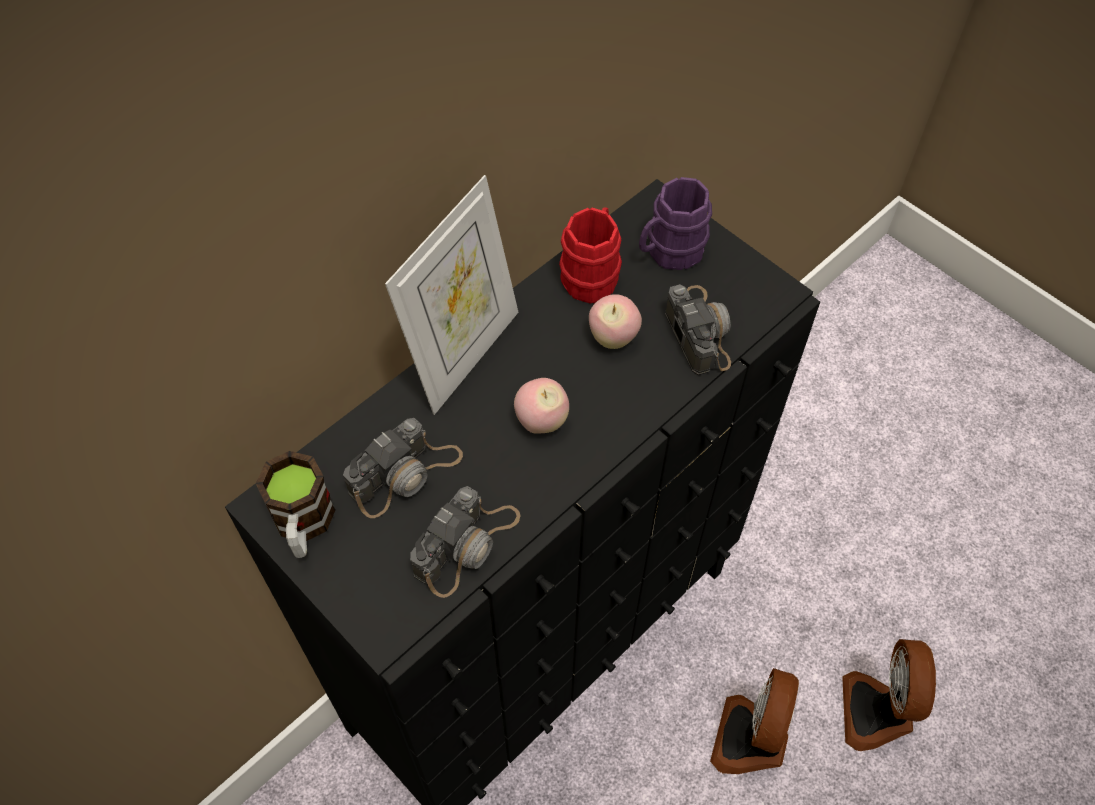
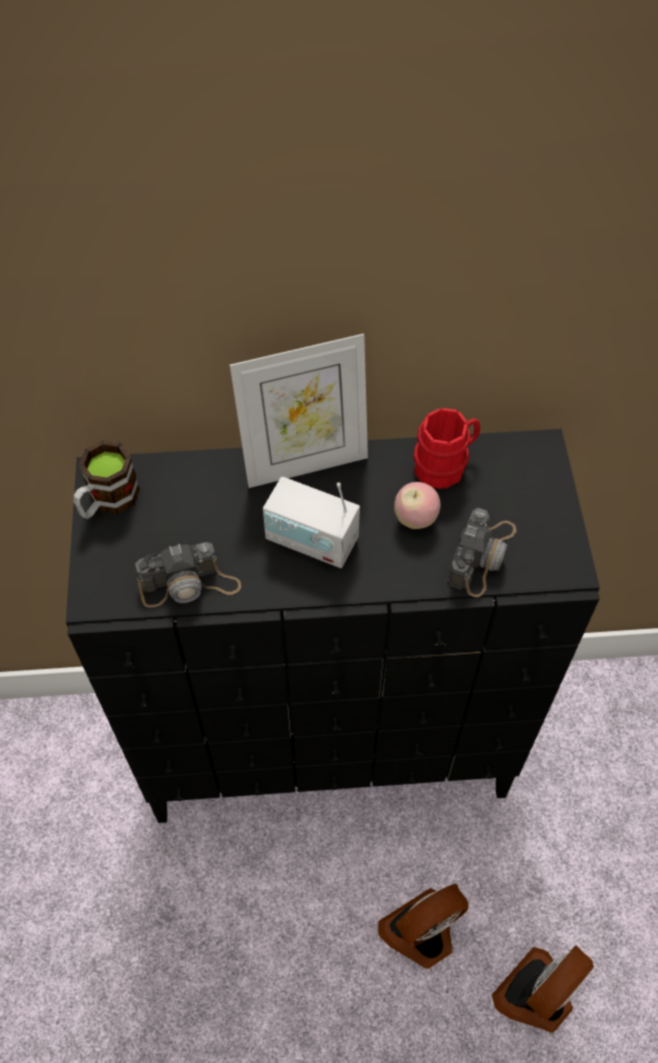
camera: 40 degrees right, 0 degrees up
camera [343,418,463,518] -> none
apple [514,378,569,434] -> radio [263,476,360,568]
purple mug [639,177,712,270] -> none

